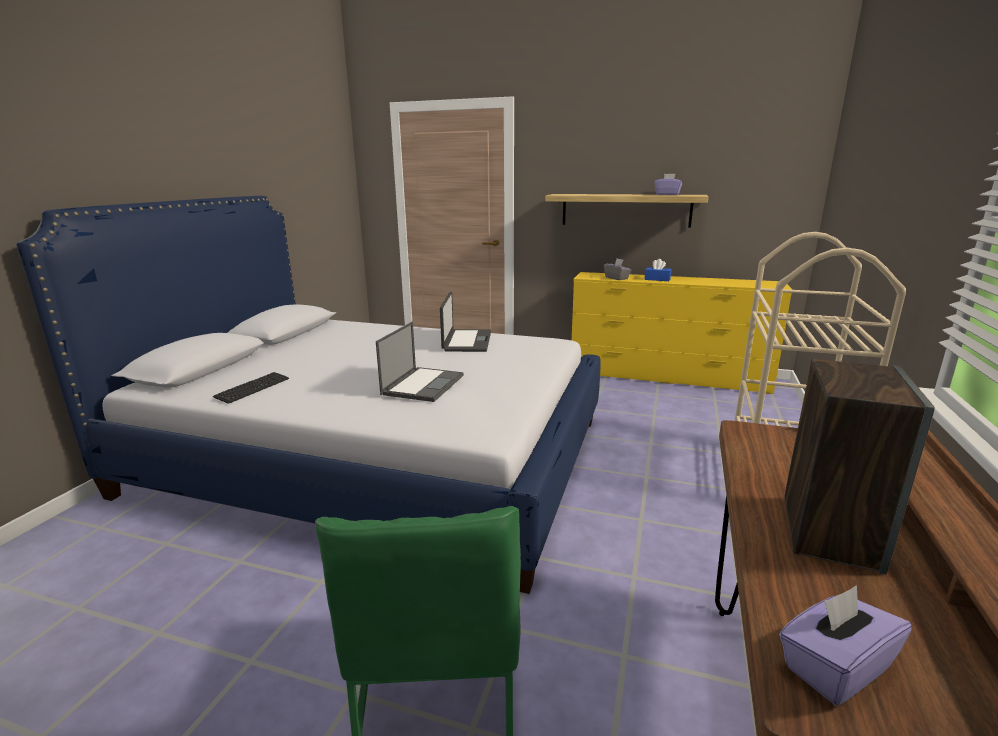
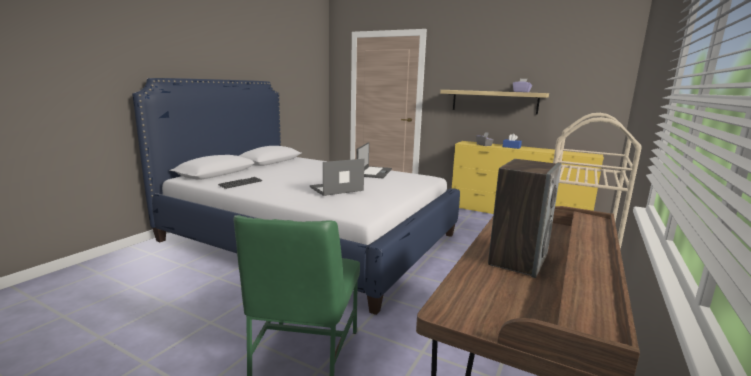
camera: 10 degrees right, 5 degrees down
laptop [376,322,464,402] -> laptop turned 150 degrees counterclockwise [310,159,364,196]
purple tissue box [779,585,912,706] -> none

